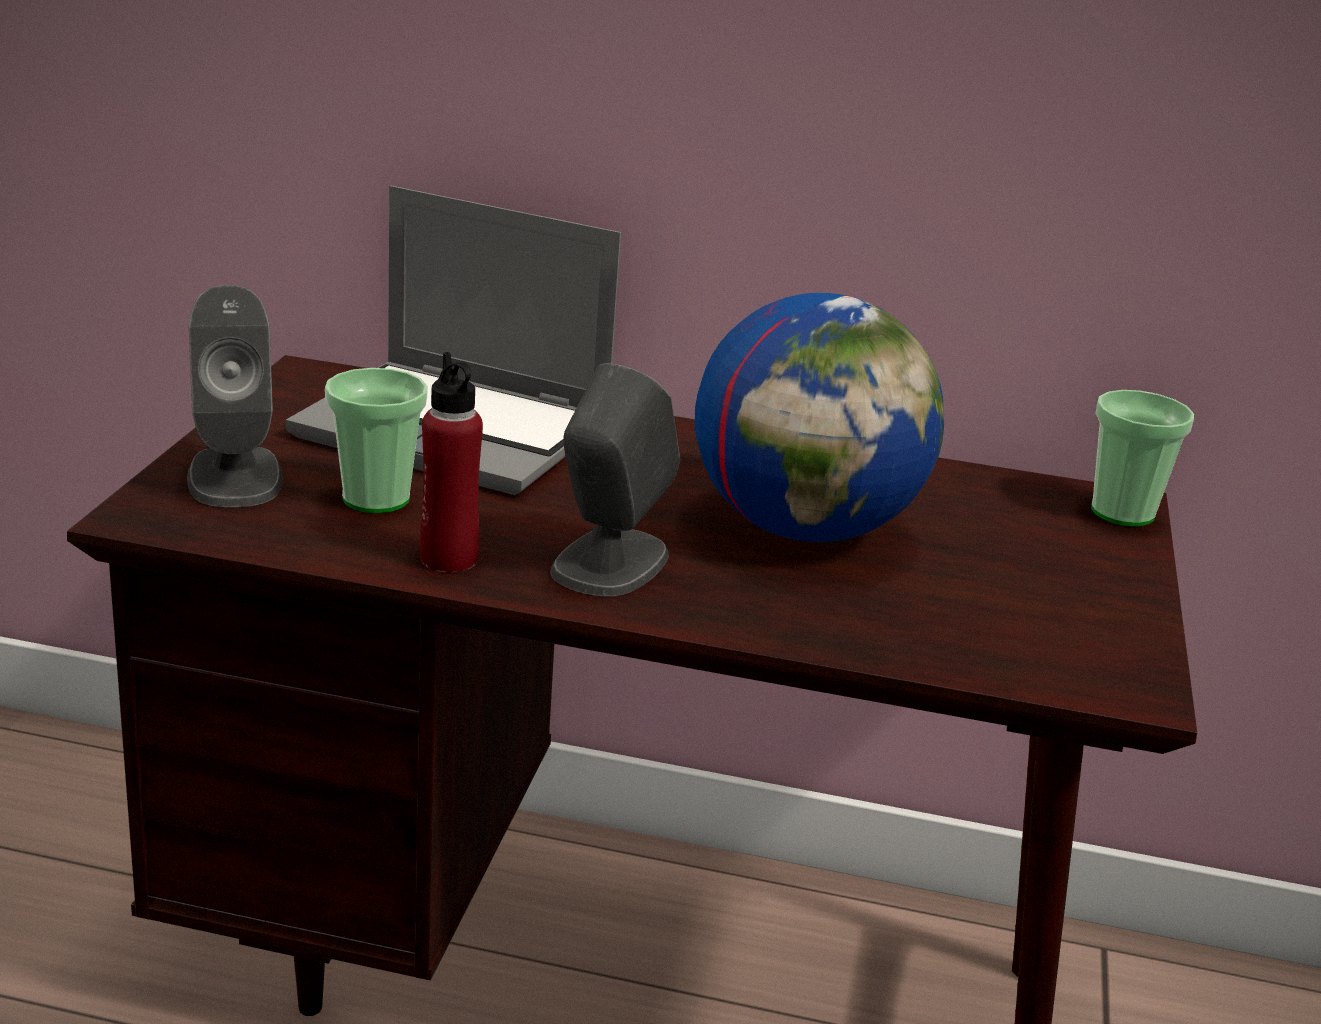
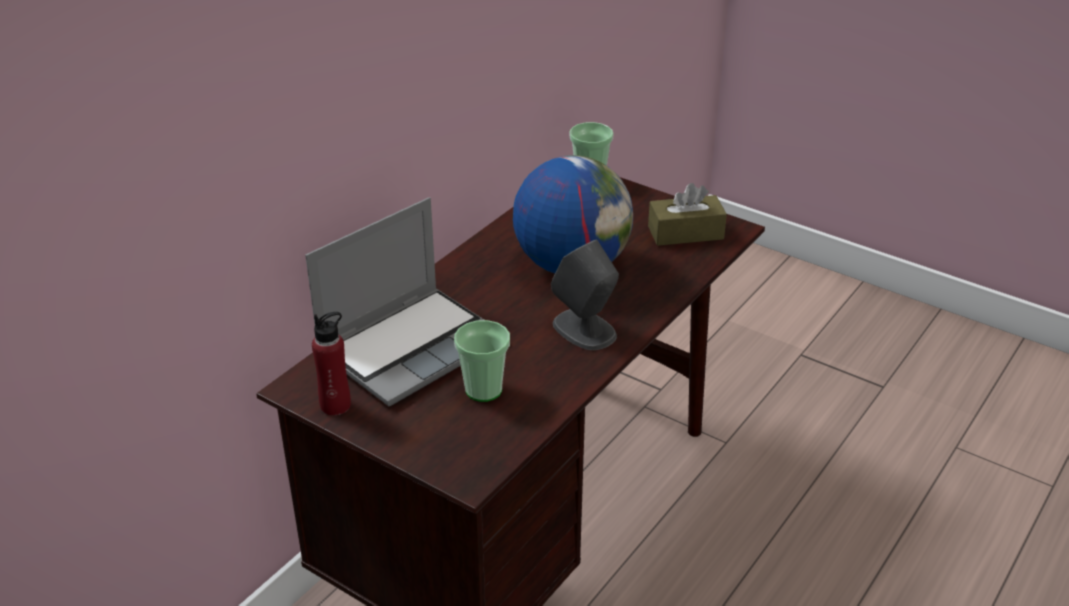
camera: 65 degrees left, 10 degrees up
grey speaker [187,285,283,507] -> none
red bottle [420,352,483,573] -> red bottle moved to [312,312,351,416]
none -> brown tissue box [648,183,727,246]

